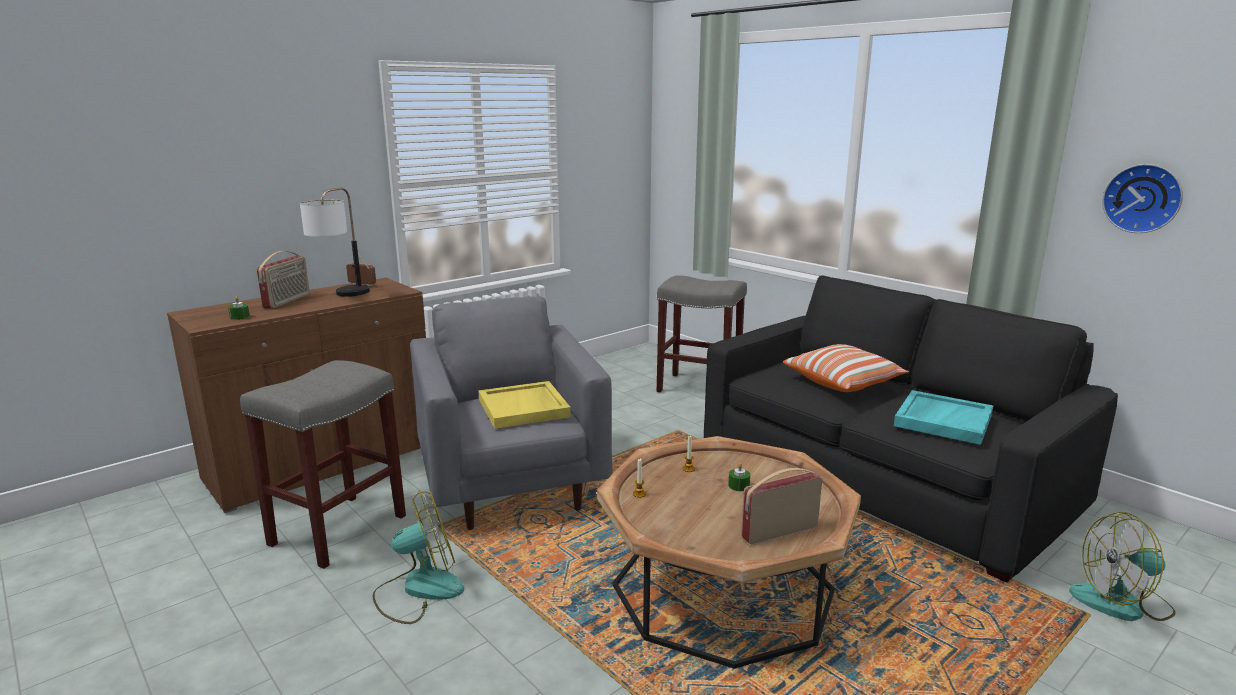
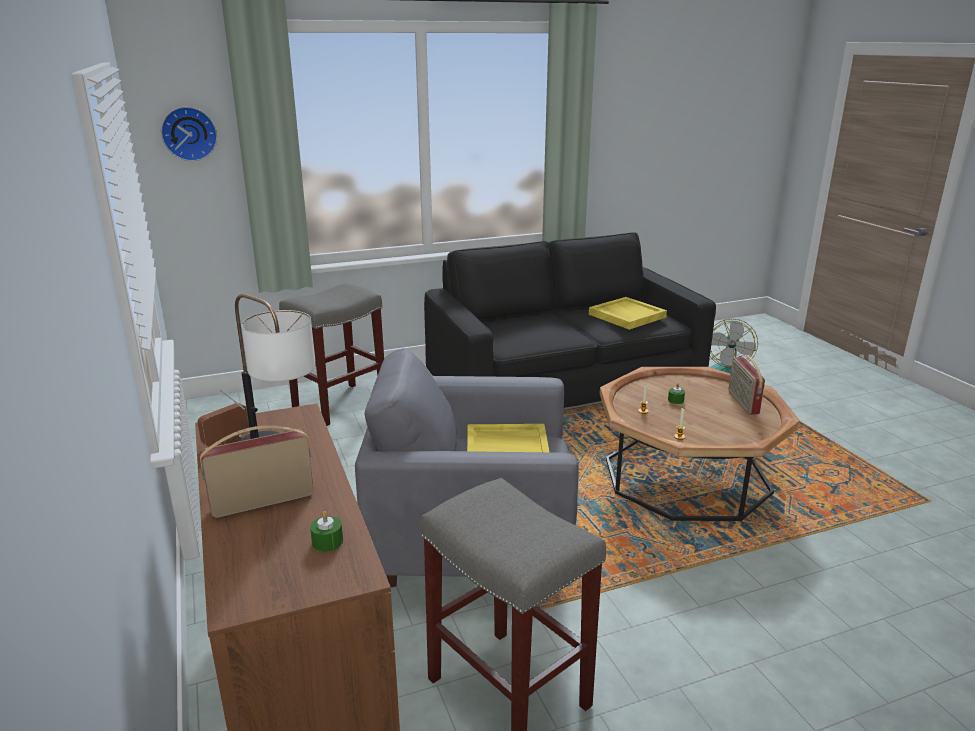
camera: 70 degrees left, 5 degrees up
radio [257,251,310,308] -> radio turned 60 degrees counterclockwise [200,425,314,518]
fan [373,490,464,624] -> none
pillow [783,344,909,392] -> none
turquoise tray [894,390,993,445] -> yellow tray [589,297,667,330]
wall clock [1102,164,1183,233] -> wall clock moved to [161,107,217,161]

